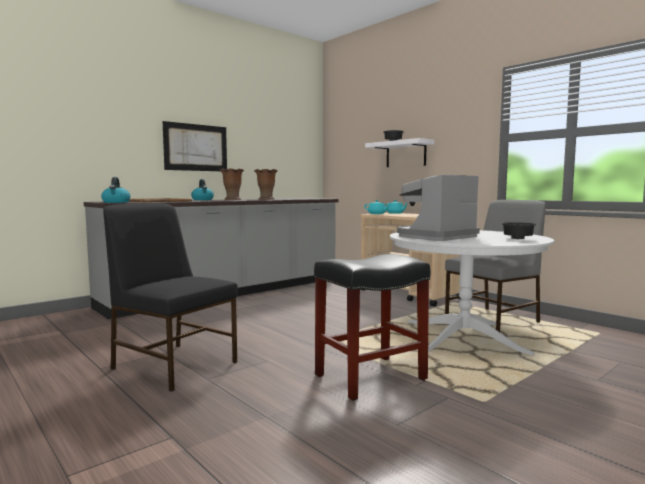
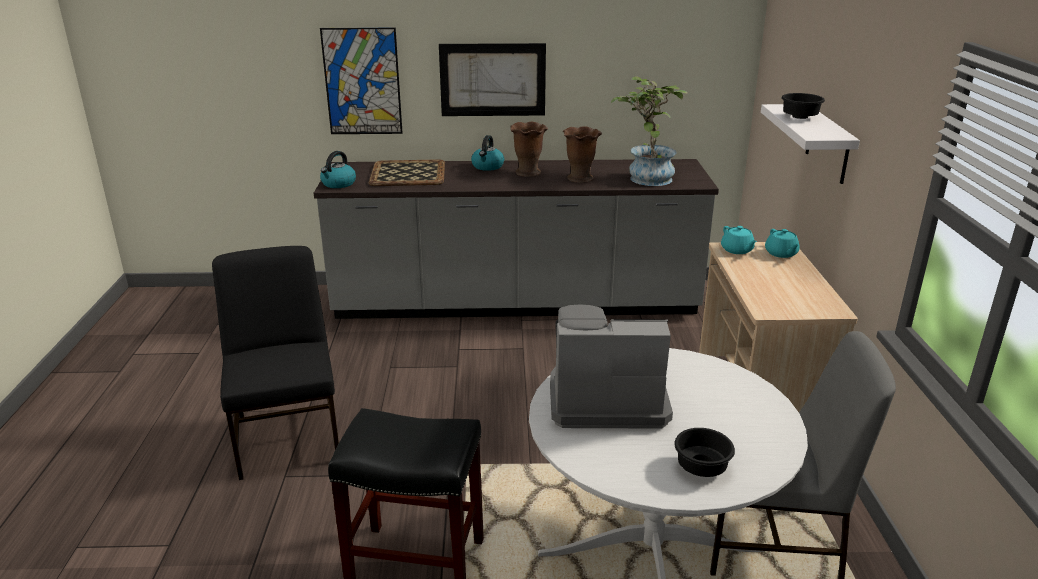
camera: 40 degrees right, 20 degrees up
none -> picture [320,28,403,134]
none -> potted plant [611,76,688,186]

